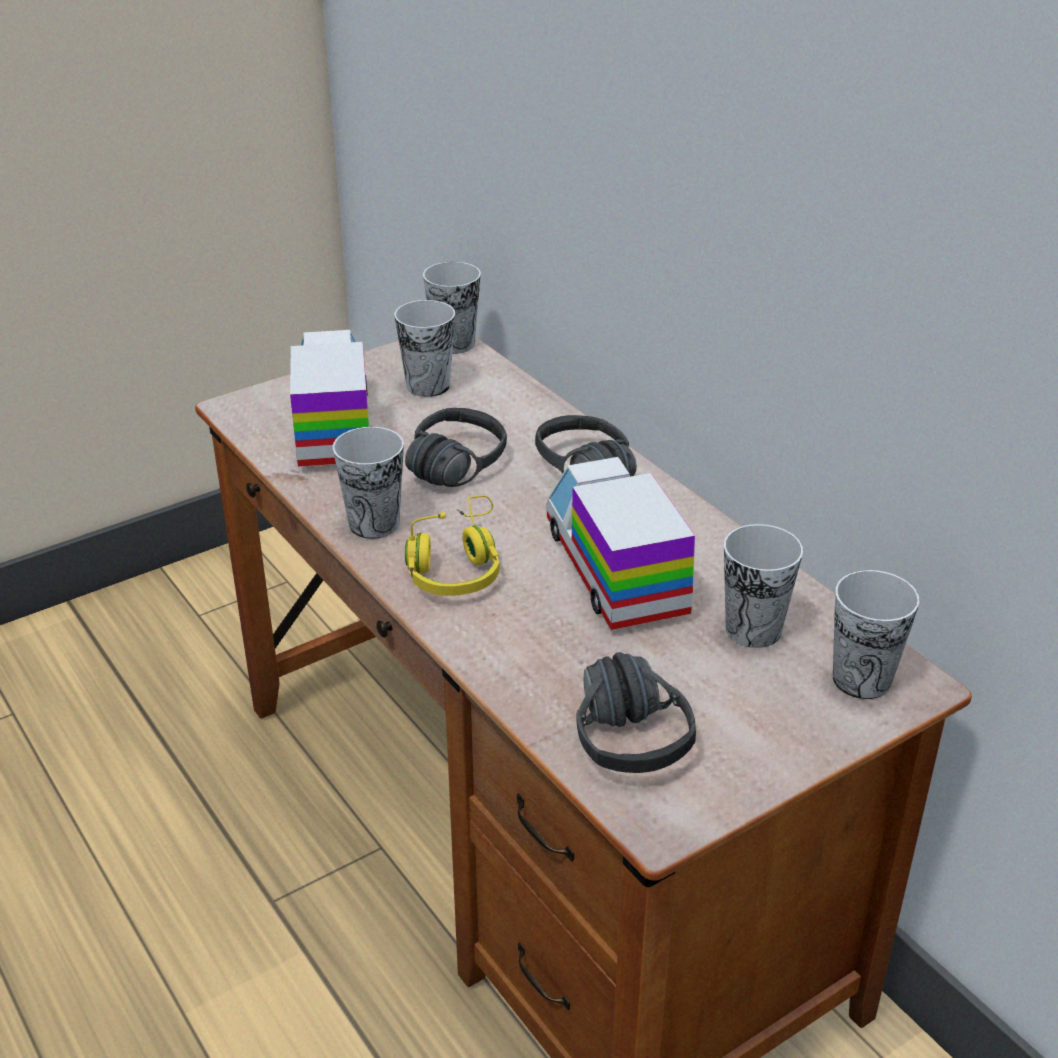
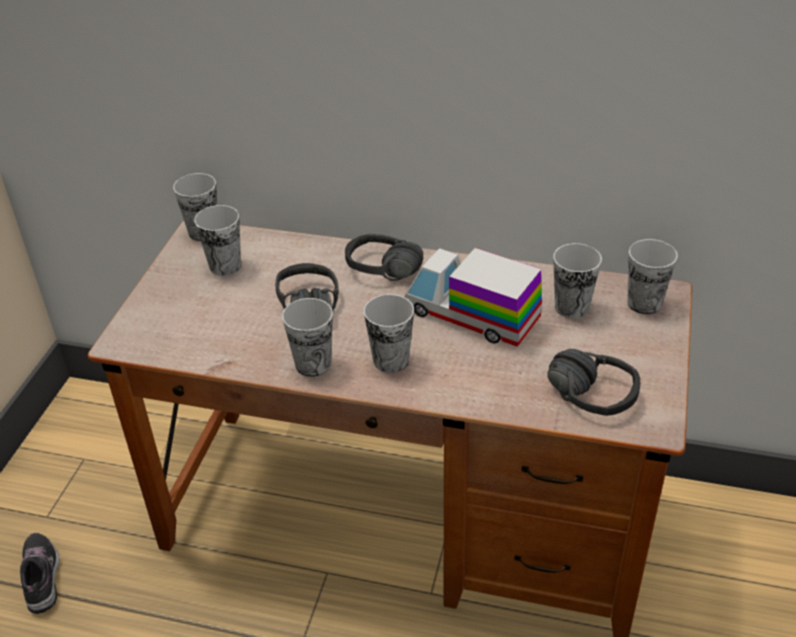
camera: 40 degrees left, 5 degrees up
toy truck [290,330,369,467] -> none
yellow headphones [405,495,500,596] -> cup [364,294,414,373]
none -> shoe [20,533,60,614]

